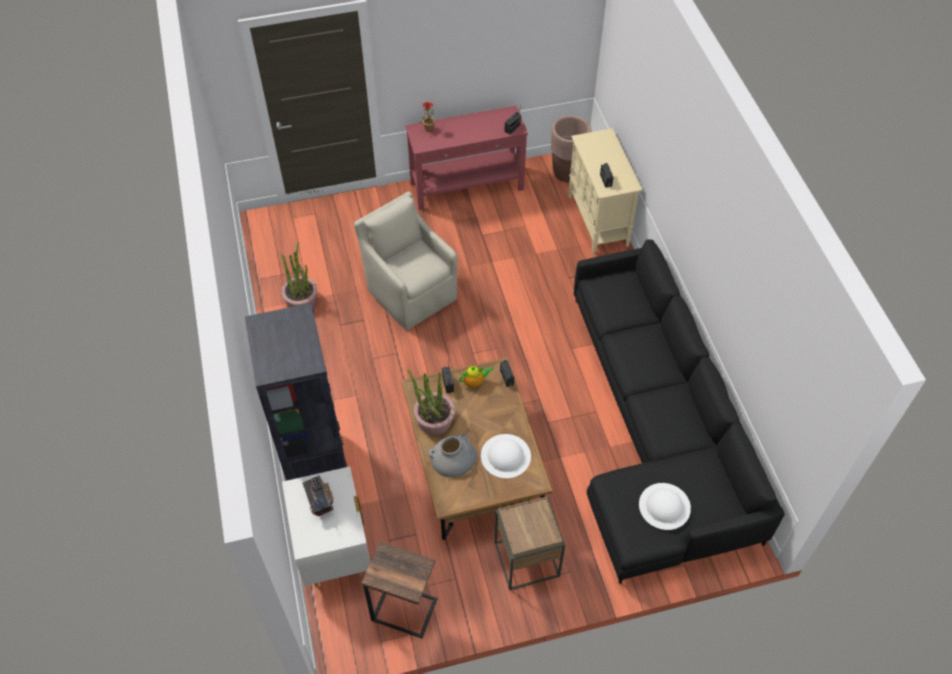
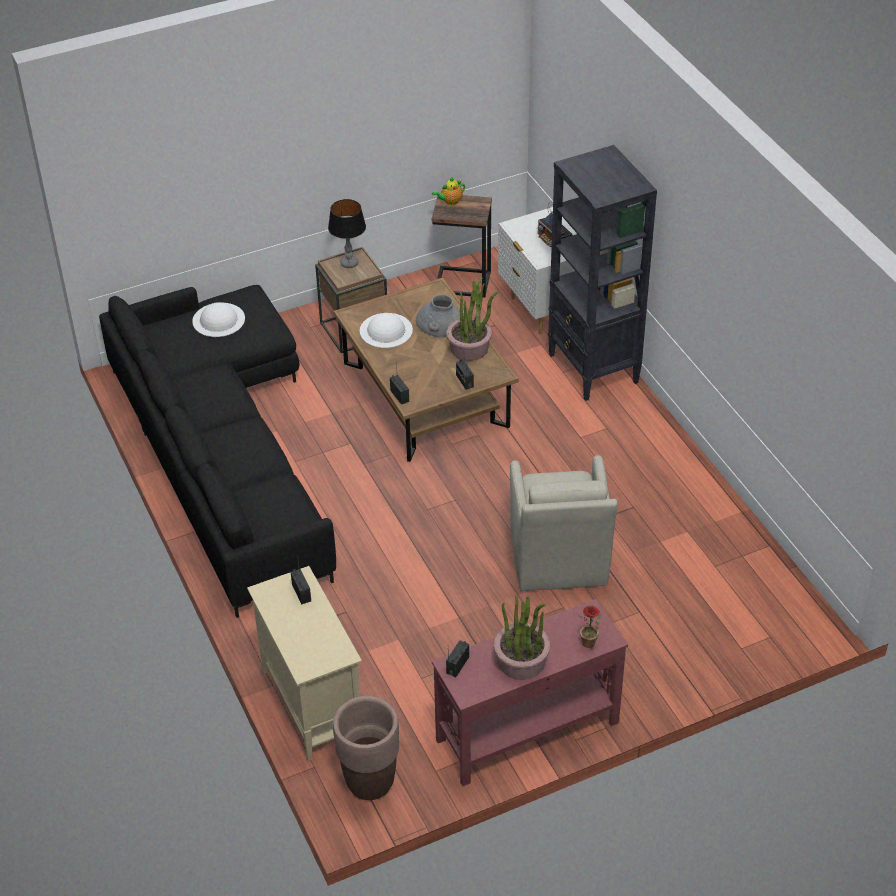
camera: 170 degrees right, 10 degrees down
potted plant [281,242,317,307] -> potted plant moved to [494,594,550,680]
beige armchair [354,192,458,330] -> beige armchair turned 45 degrees clockwise [510,455,618,591]
teapot [460,365,494,388] -> teapot moved to [432,177,465,205]
none -> table lamp [328,199,366,268]

